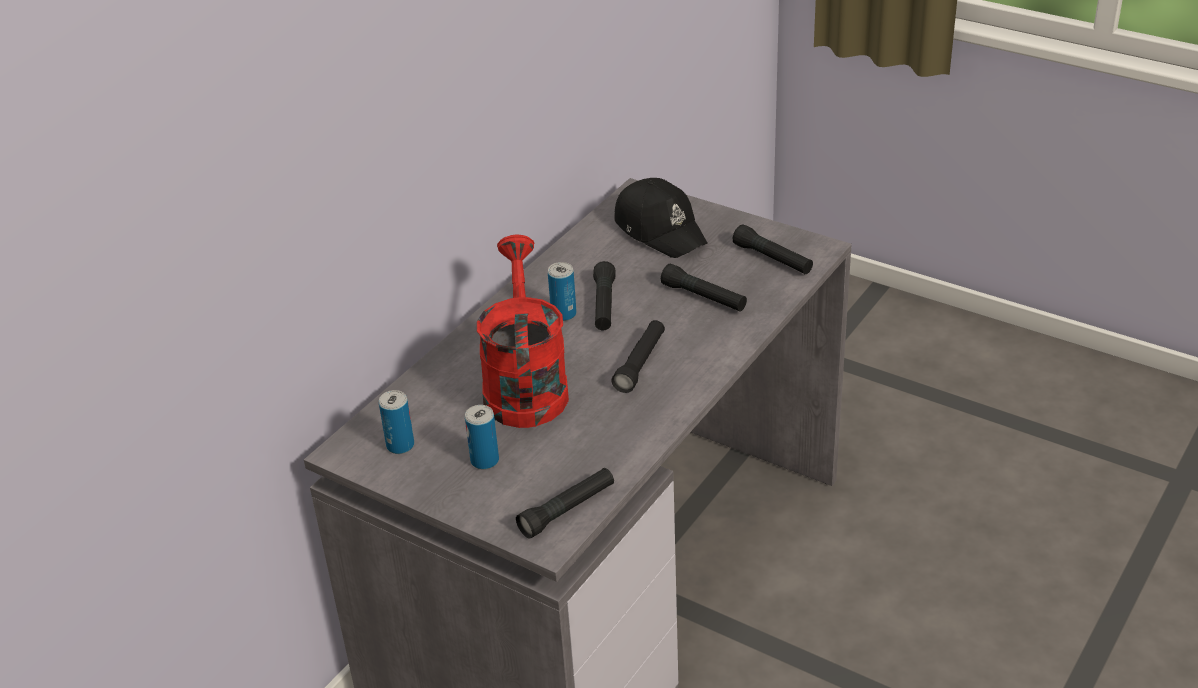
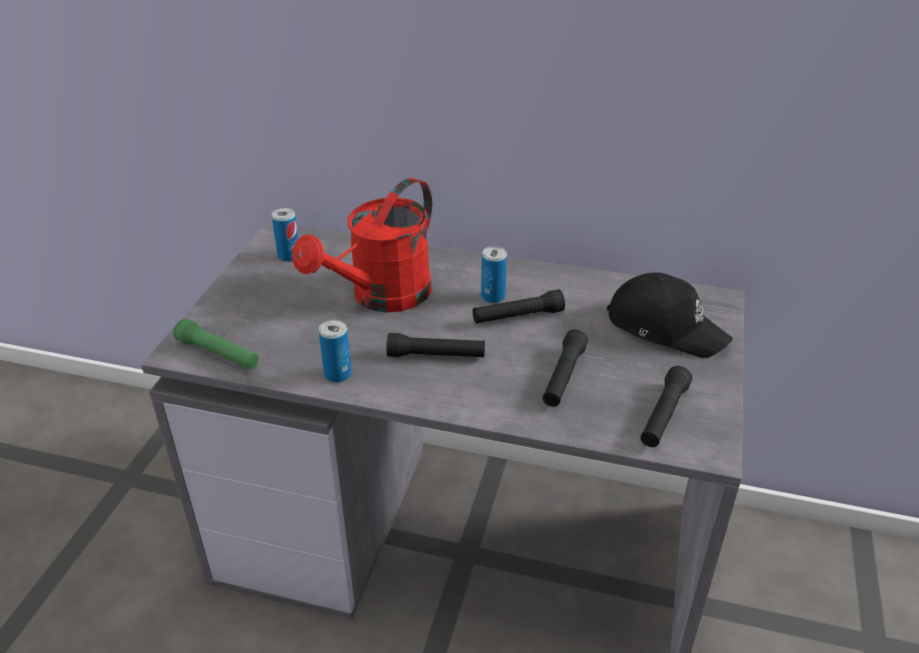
camera: 70 degrees right, 0 degrees up
can [465,405,499,470] -> can moved to [319,320,351,383]
red watering can [477,235,569,428] -> red watering can turned 150 degrees clockwise [292,178,432,313]
black flashlight [516,468,614,539] -> green flashlight [174,319,259,370]
black cap [615,178,707,258] -> black cap turned 90 degrees counterclockwise [607,273,733,358]

